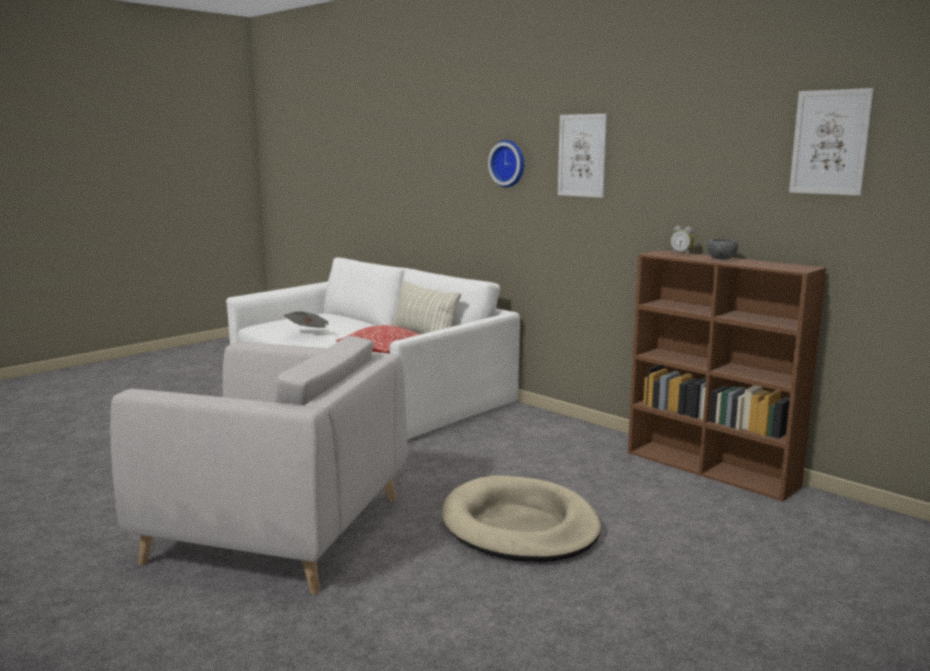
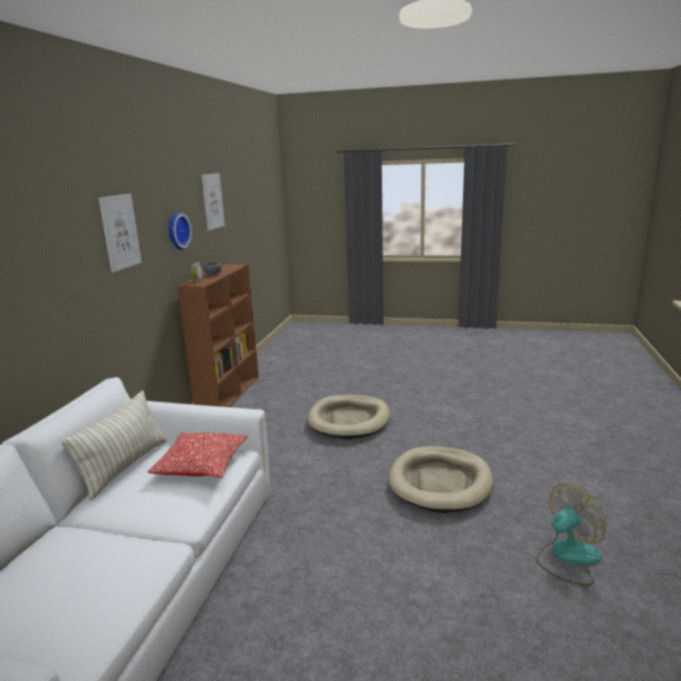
camera: 120 degrees left, 5 degrees up
grey armchair [110,336,407,595] -> beige dog bed [388,446,493,513]
newspaper [283,312,329,328] -> none
wall clock [488,140,524,188] -> wall clock moved to [169,212,192,250]
none -> fan [536,484,606,586]

